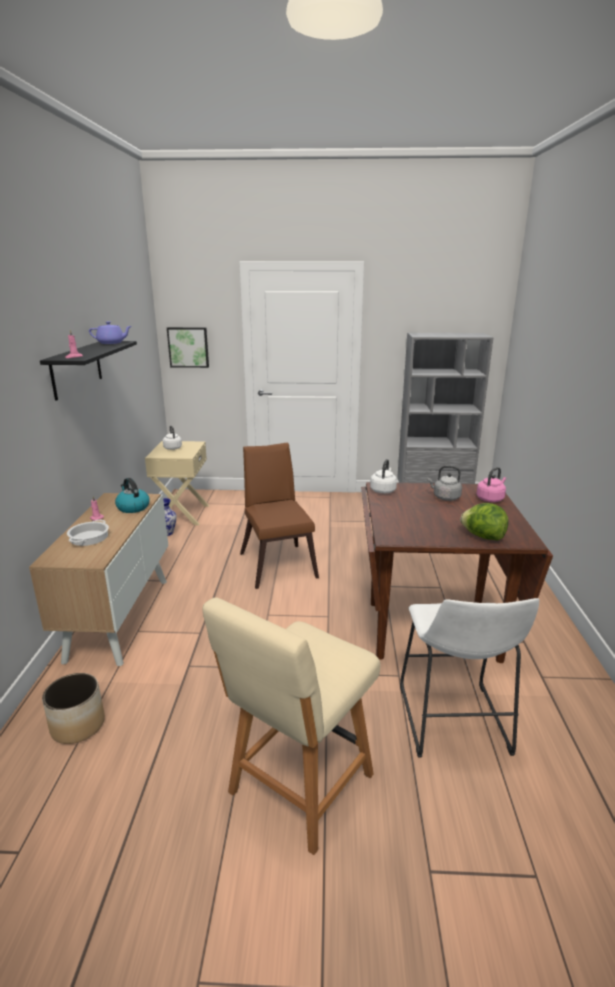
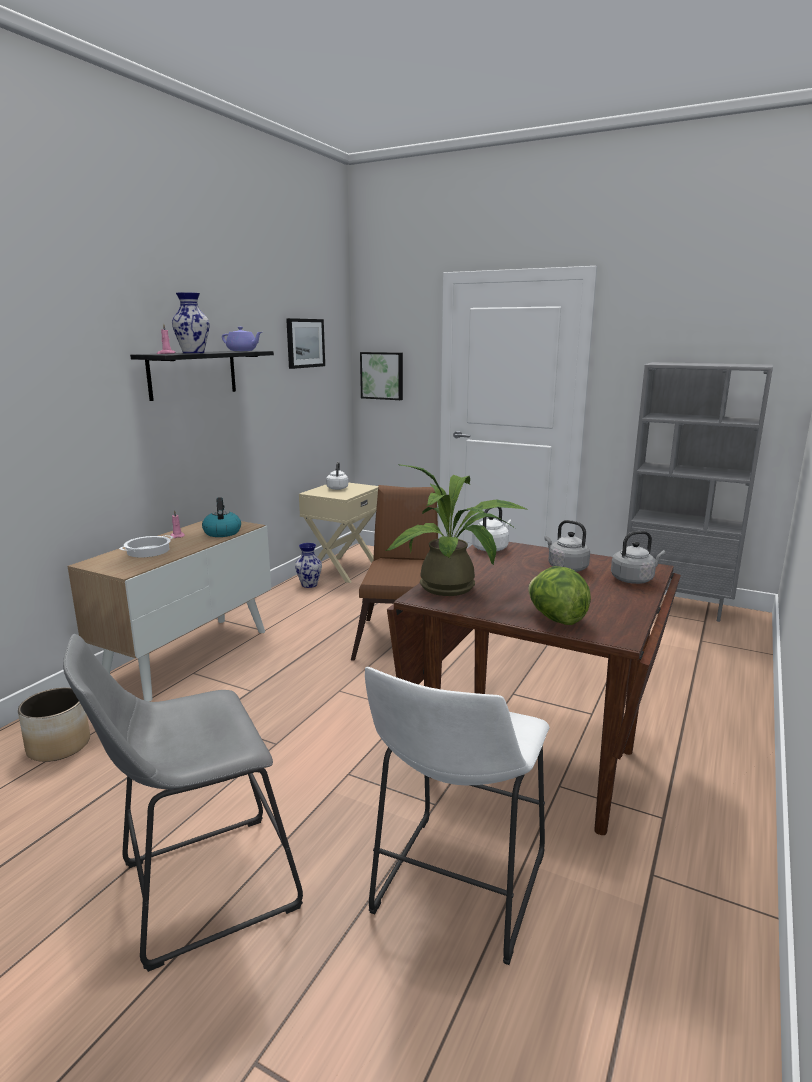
camera: 25 degrees right, 5 degrees down
beige chair [202,598,380,855] -> grey stool [63,634,303,972]
pink kettle [476,467,506,502] -> grey kettle [611,531,666,584]
none -> vase [172,292,209,353]
none -> picture [286,318,325,369]
none -> potted plant [385,464,528,596]

